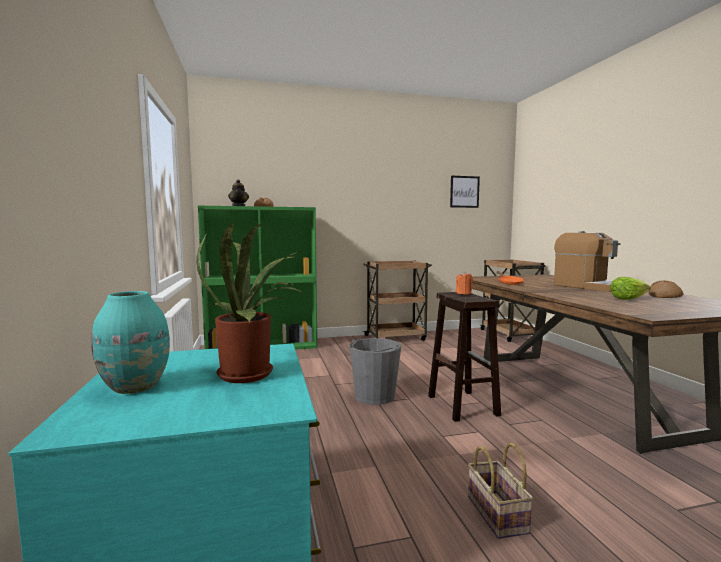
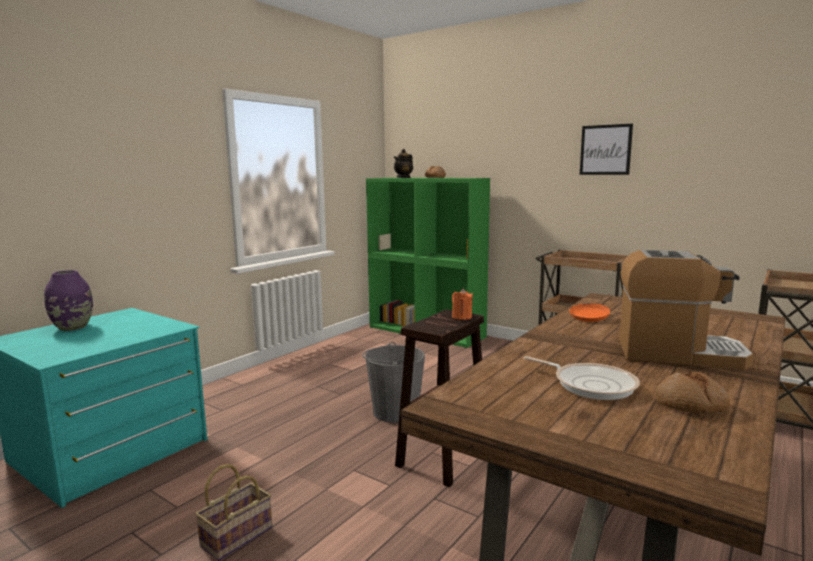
camera: 50 degrees right, 5 degrees up
turquoise vase [91,291,170,394] -> purple vase [44,270,93,331]
potted plant [196,222,305,383] -> none
picture [450,176,480,208] -> picture moved to [580,124,633,175]
coffee machine [554,231,620,292] -> coffee machine turned 90 degrees counterclockwise [619,250,754,370]
lettuce [610,277,651,300] -> frying pan [524,356,640,400]

